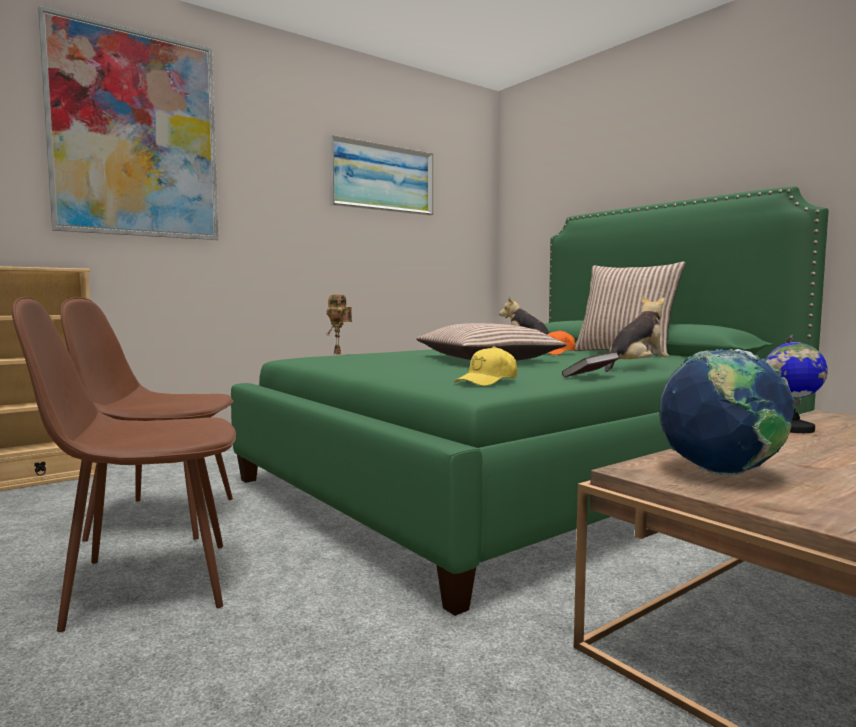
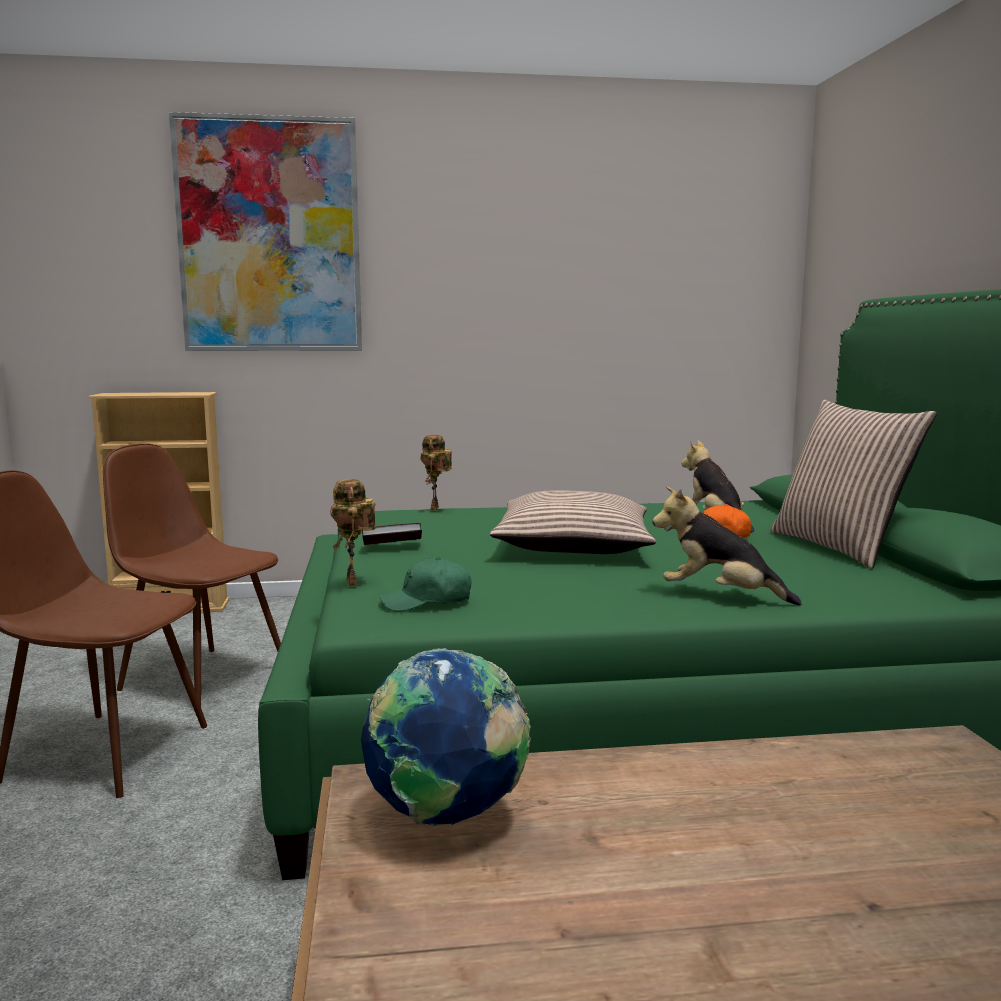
camera: 30 degrees right, 5 degrees up
picture [329,135,433,215] -> none
yellow cap [454,346,517,386] -> green cap [380,557,471,611]
book [562,352,620,377] -> book moved to [362,523,422,545]
plush toy [605,296,669,372] -> plush toy turned 150 degrees counterclockwise [652,487,801,605]
globe [765,335,828,433] -> none
none -> toy robot [330,479,376,586]

